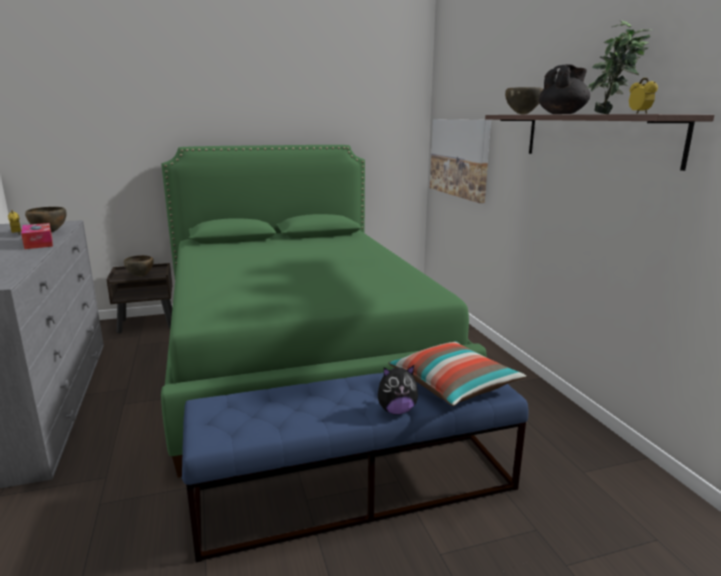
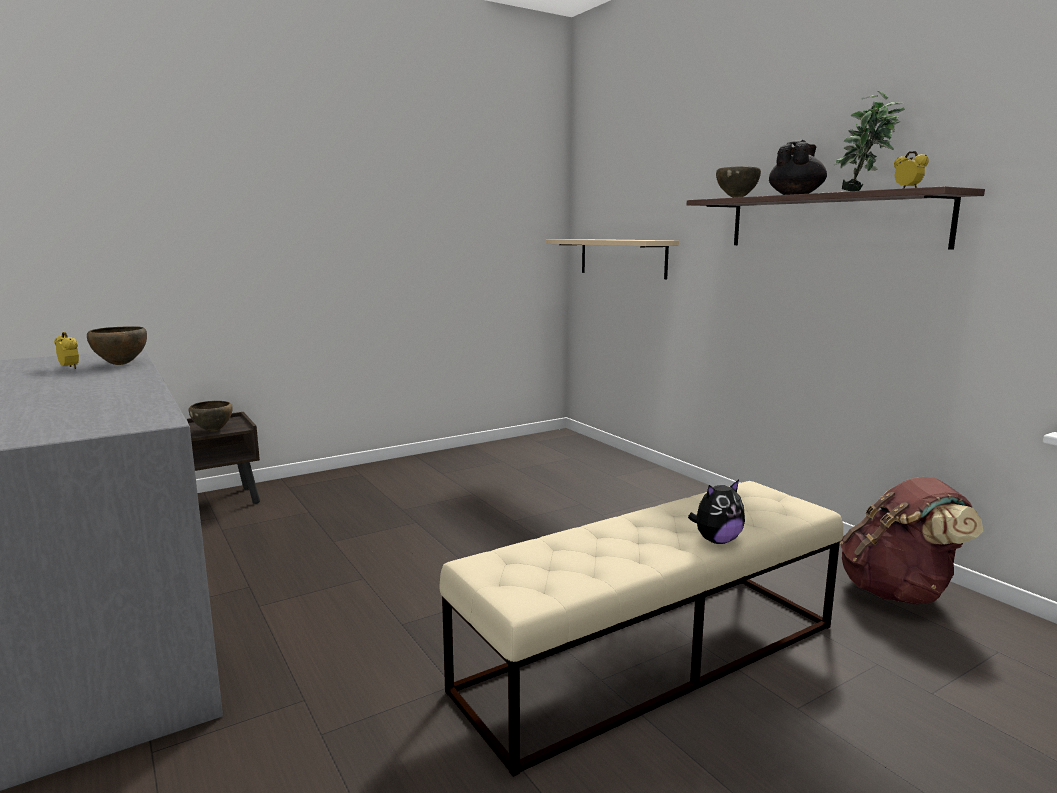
camera: 15 degrees left, 5 degrees down
tissue box [21,223,53,249] -> none
green bed [161,145,487,478] -> none
blue bench [182,372,528,562] -> beige bench [439,481,843,777]
pillow [388,341,526,406] -> none
picture [430,119,491,203] -> beige shelf [546,239,679,279]
none -> brown backpack [840,477,983,605]

